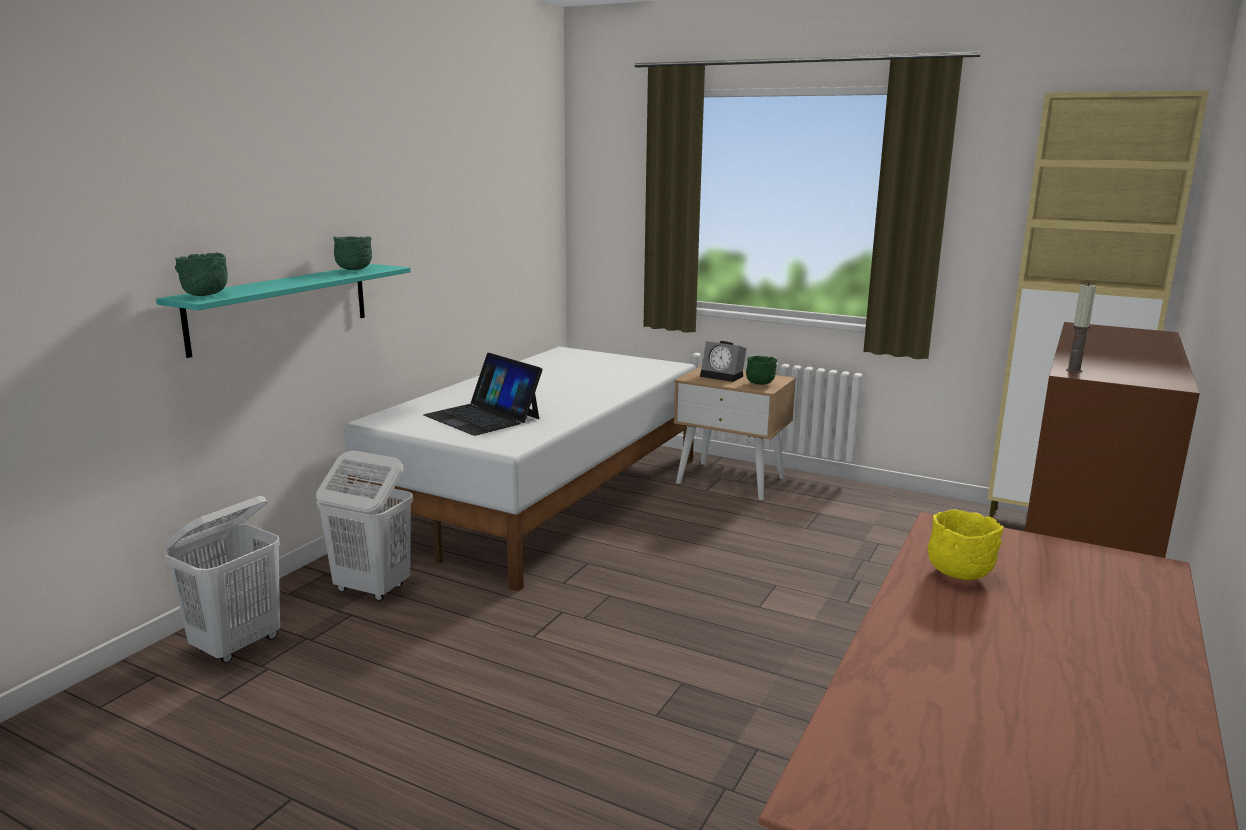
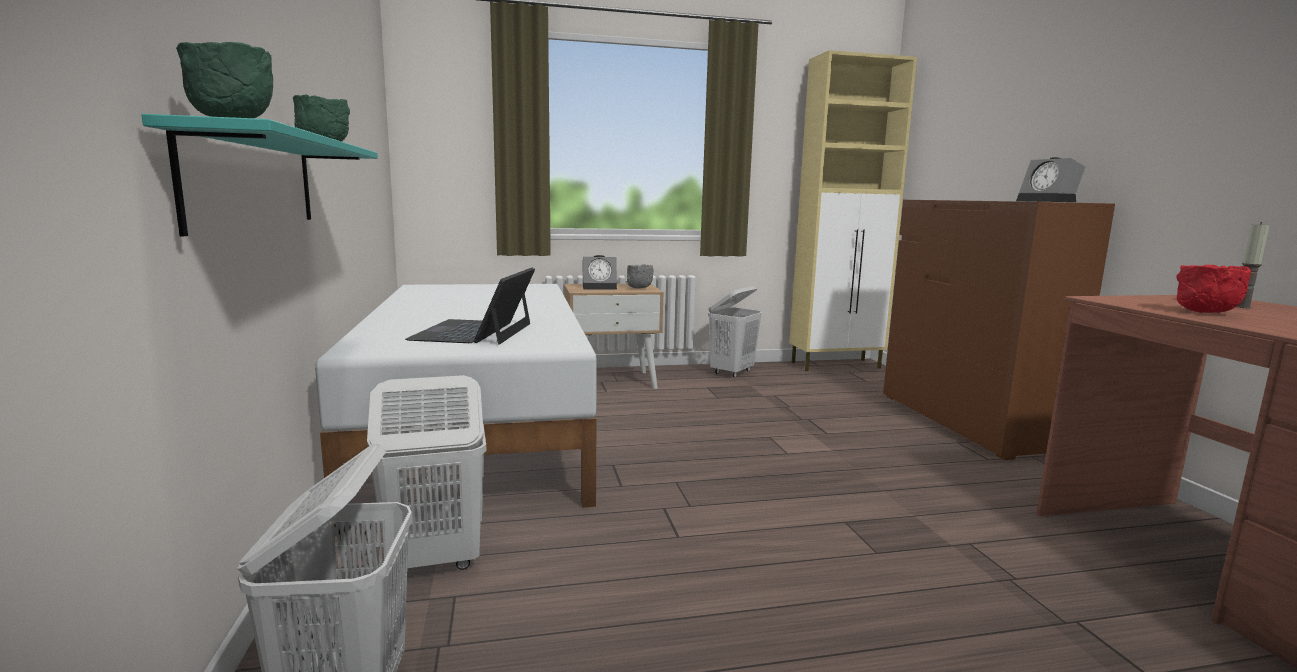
camera: 40 degrees left, 5 degrees down
laptop [424,353,543,436] -> laptop turned 90 degrees clockwise [405,268,535,344]
green bowl [746,356,777,385] -> grey bowl [627,264,654,288]
yellow bowl [928,509,1004,580] -> red bowl [1176,265,1251,313]
candle [1066,283,1096,373] -> candle moved to [1236,222,1270,309]
none -> white laundry basket [708,286,762,378]
none -> alarm clock [1016,157,1085,202]

